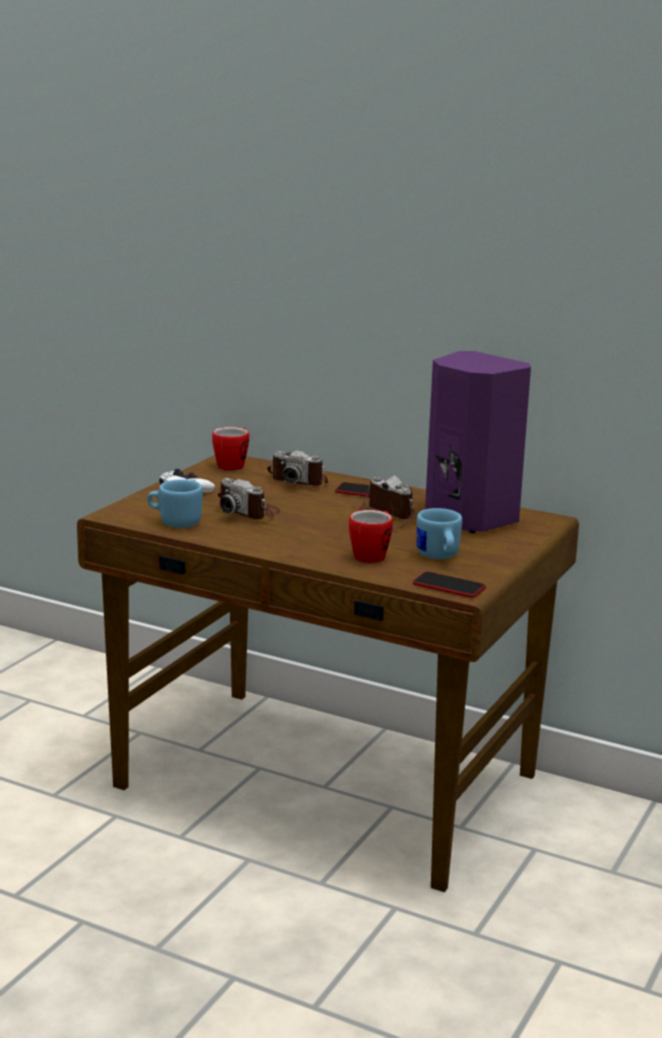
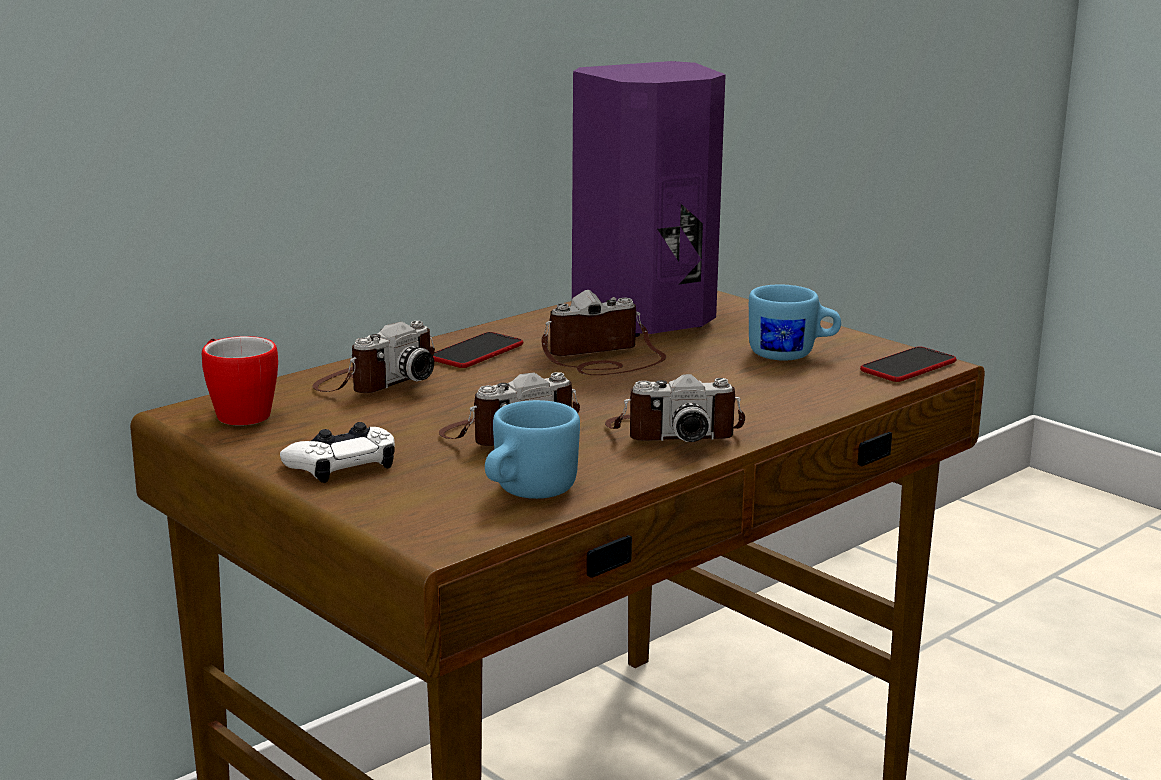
camera: 70 degrees left, 0 degrees up
mug [349,510,393,563] -> none
none -> camera [605,374,745,442]

